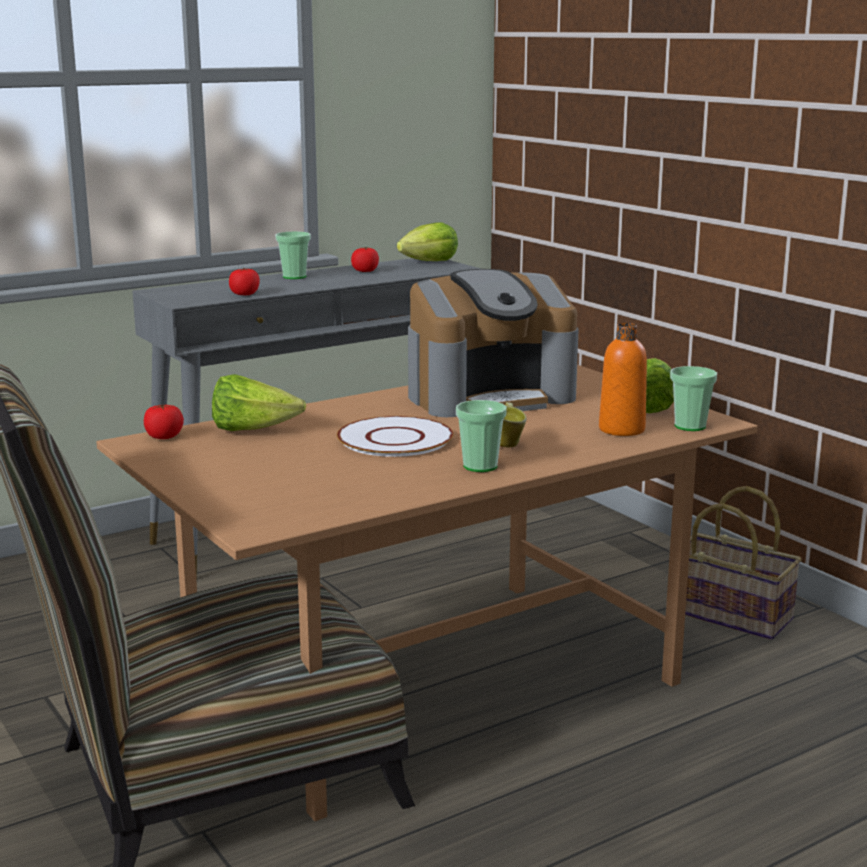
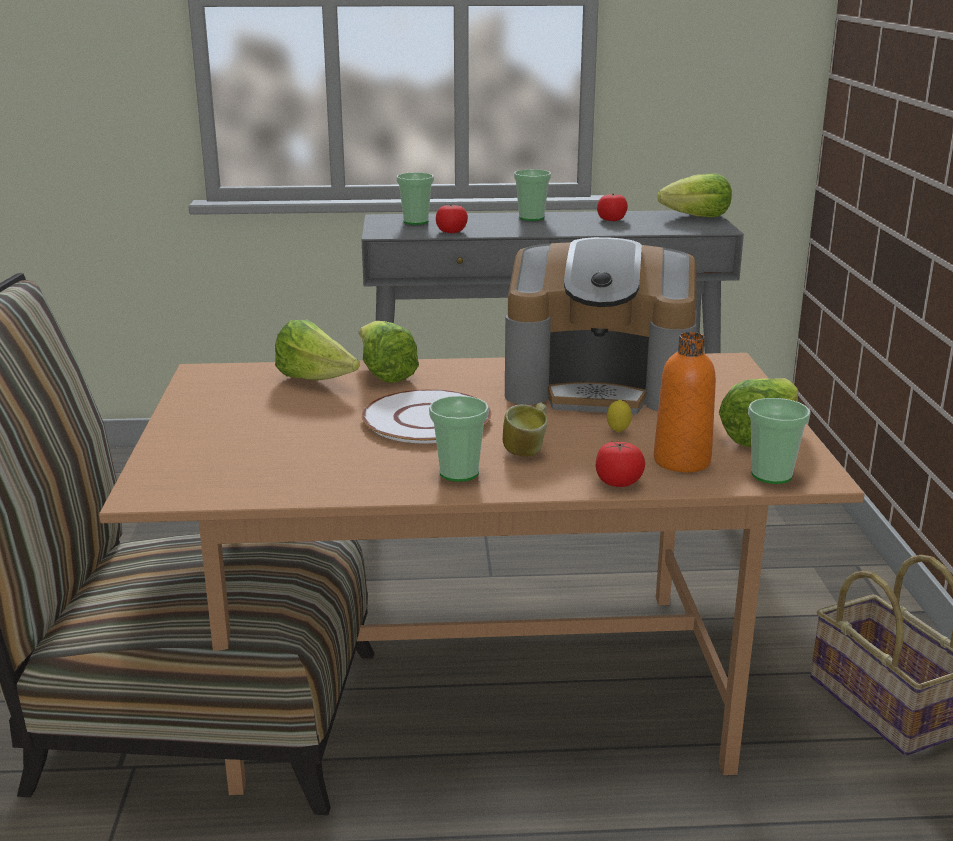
camera: 30 degrees right, 5 degrees up
tomato [144,404,184,439] -> tomato moved to [596,441,645,487]
none -> lettuce [359,321,419,383]
none -> cup [396,172,434,225]
none -> lemon [607,400,632,433]

